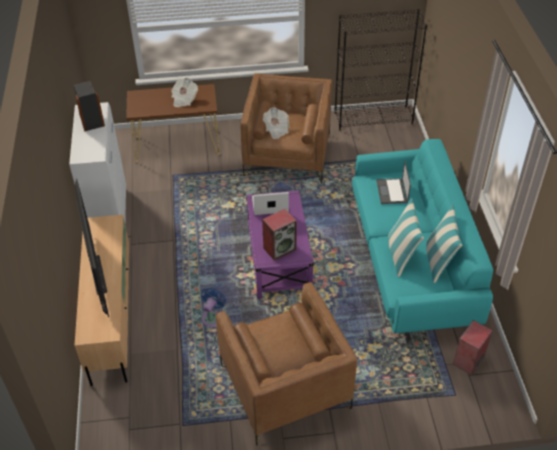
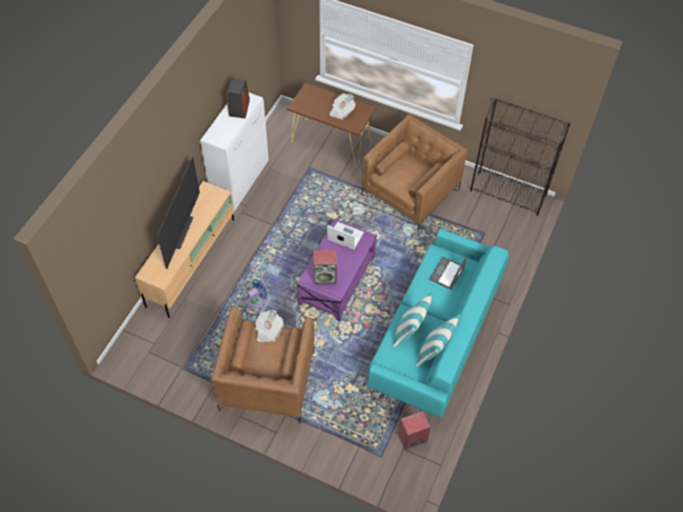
camera: 30 degrees right, 10 degrees up
newspaper [263,107,289,139] -> newspaper moved to [255,310,283,342]

